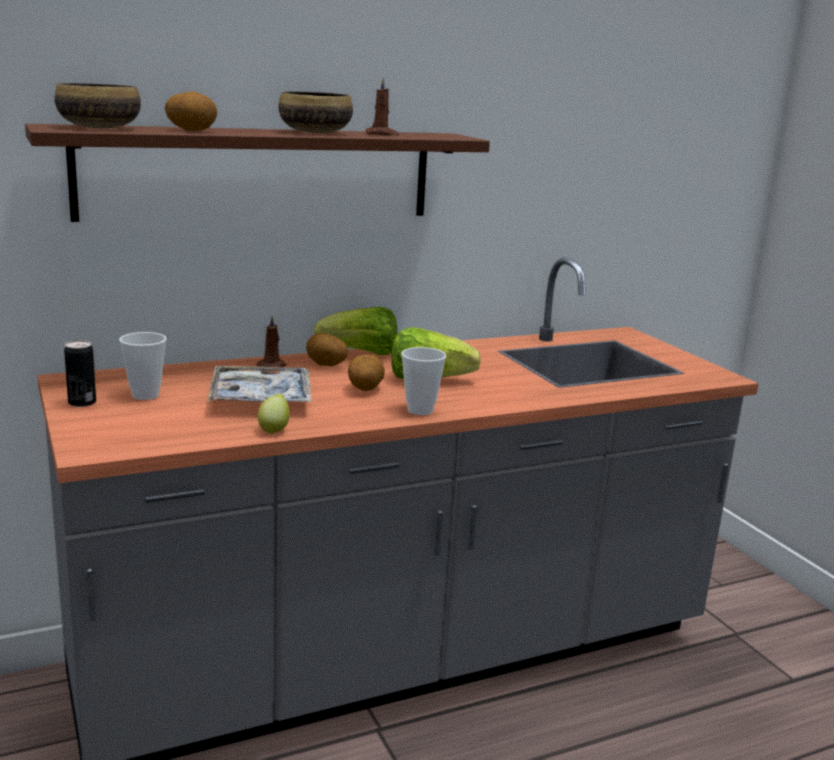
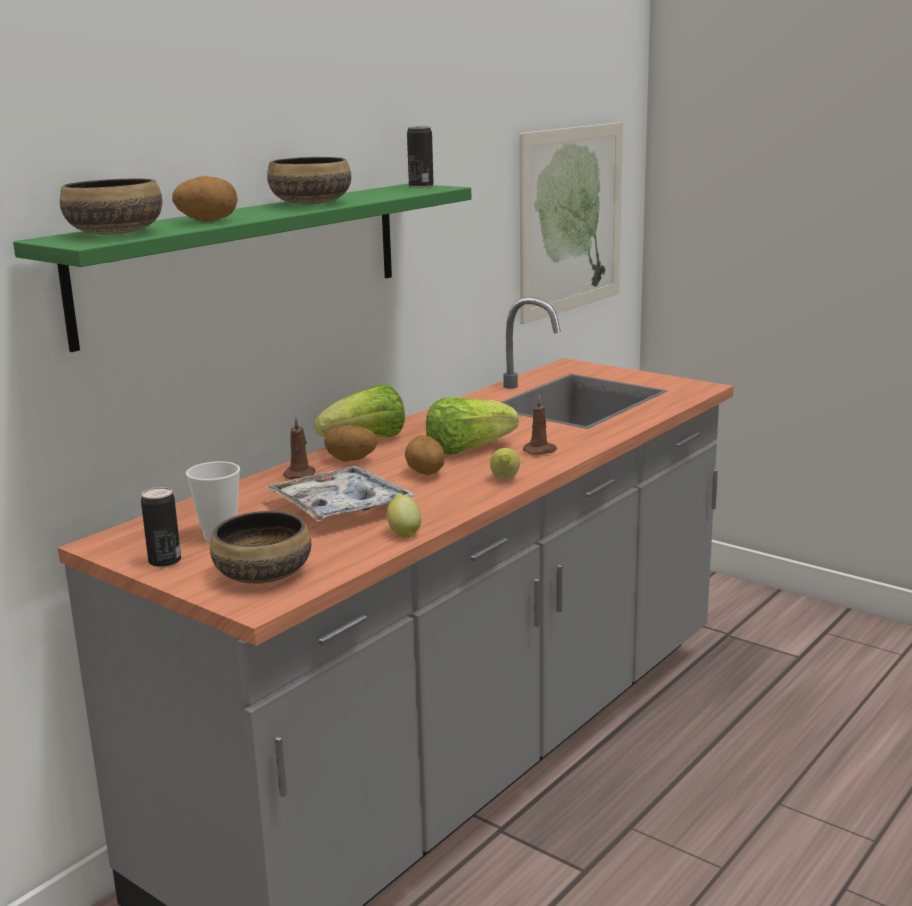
camera: 25 degrees left, 0 degrees up
brown shelf [25,124,490,222] -> green shelf [13,184,471,352]
brown candle [365,77,399,136] -> brown candle moved to [523,395,557,455]
cup [401,347,446,415] -> lemon [490,448,520,479]
none -> bowl [210,511,311,584]
none -> can [407,126,434,188]
none -> picture [519,122,623,324]

